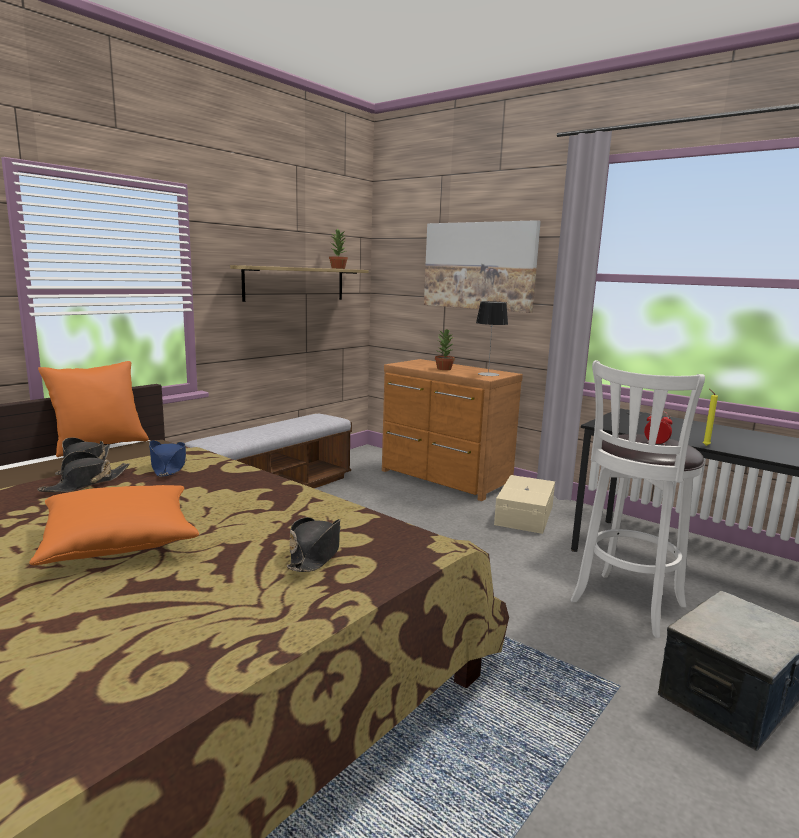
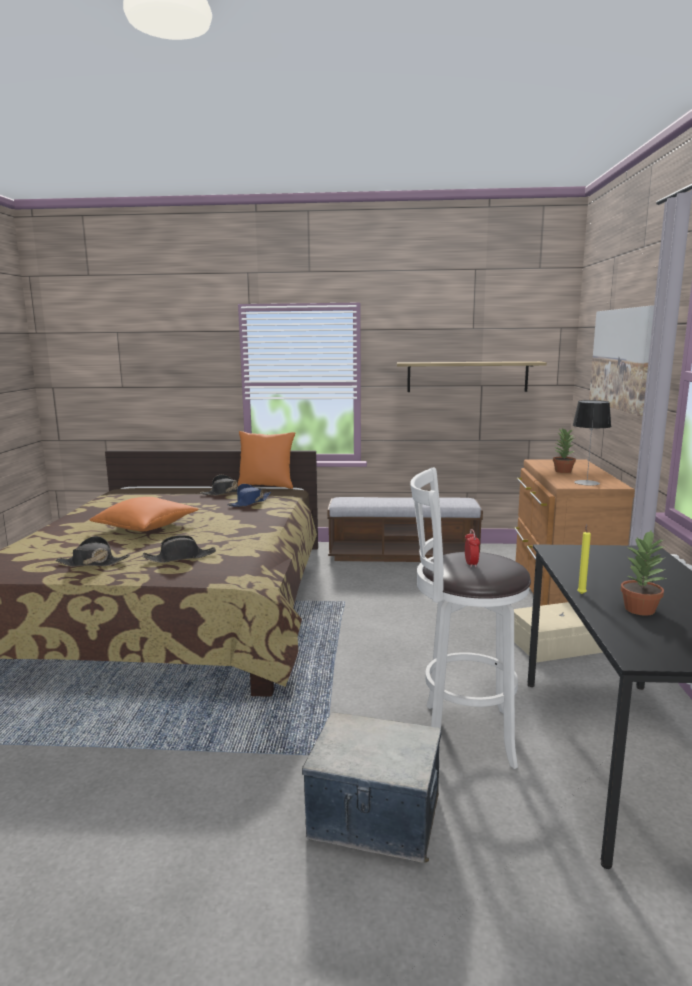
camera: 55 degrees right, 0 degrees up
black hat [38,451,129,492] -> black hat moved to [56,536,130,567]
potted plant [329,228,348,269] -> potted plant moved to [621,531,667,616]

